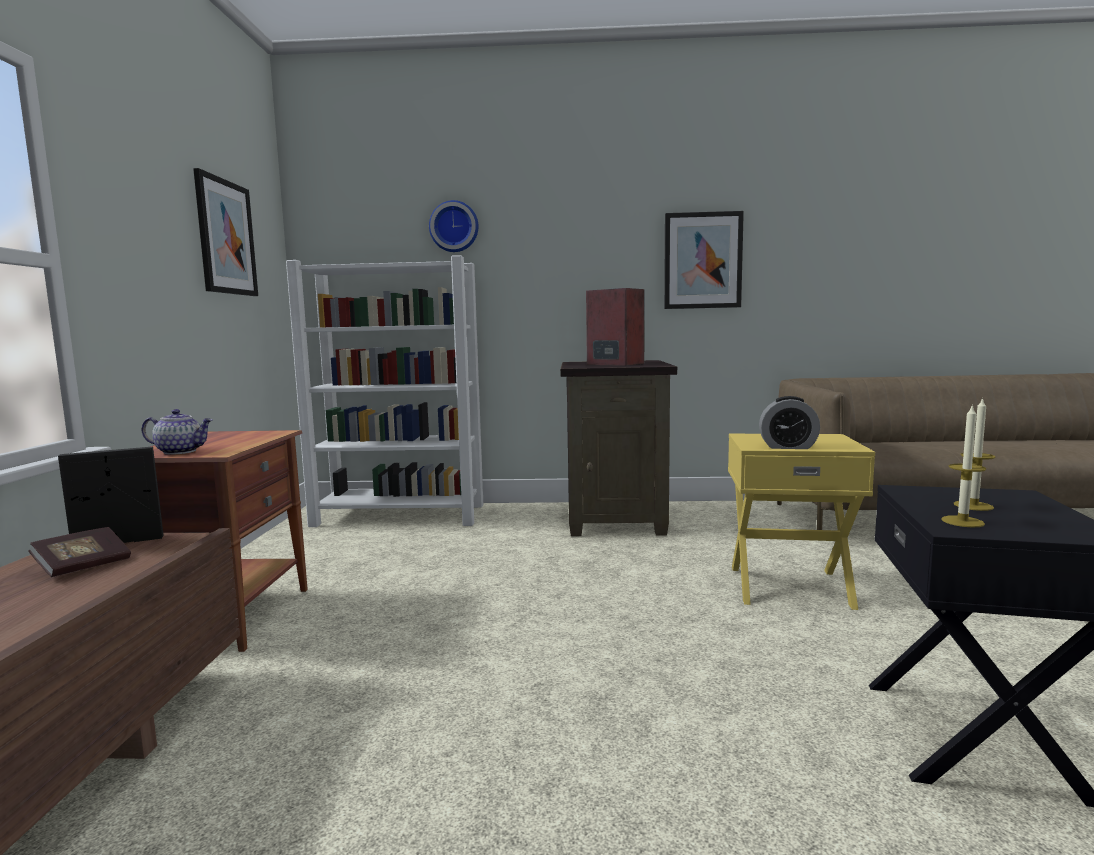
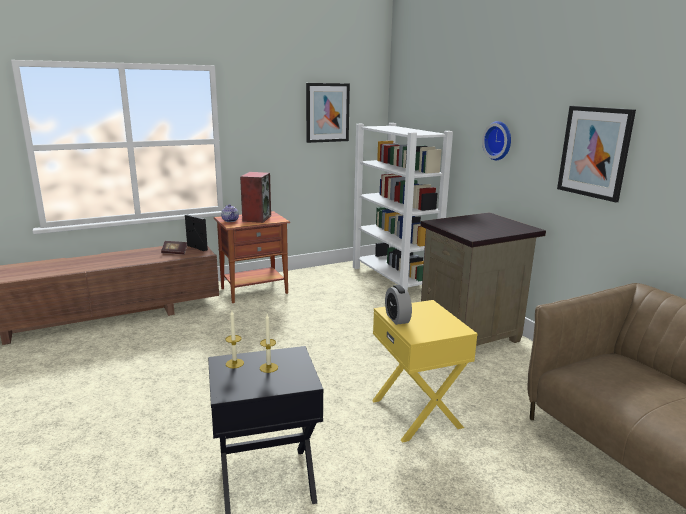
camera: 60 degrees right, 10 degrees up
wall clock [429,200,478,252] -> wall clock moved to [482,121,511,160]
speaker [586,288,645,366] -> speaker moved to [240,172,271,223]

